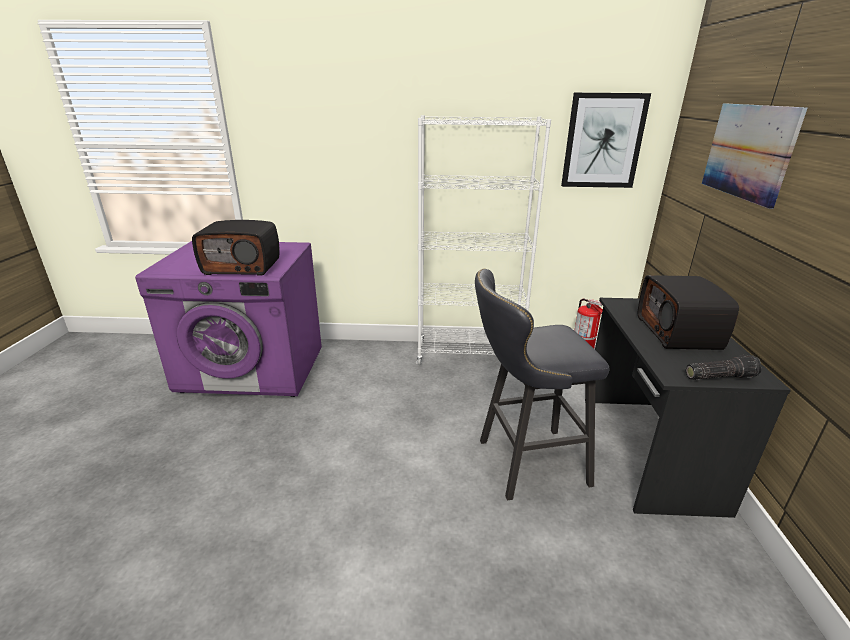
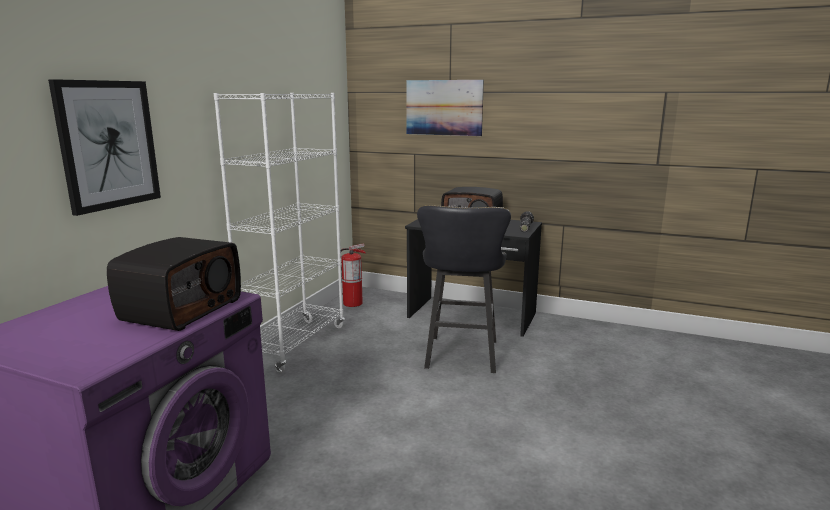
camera: 70 degrees left, 10 degrees down
picture [561,93,651,188] -> picture moved to [48,79,161,216]

